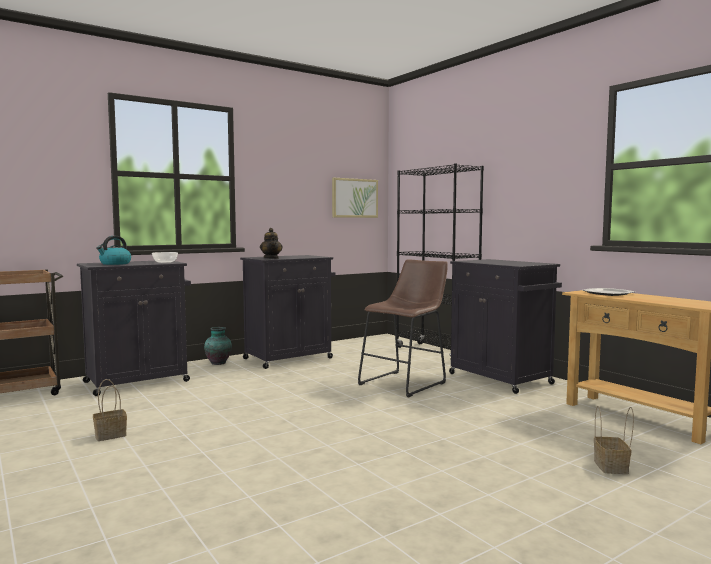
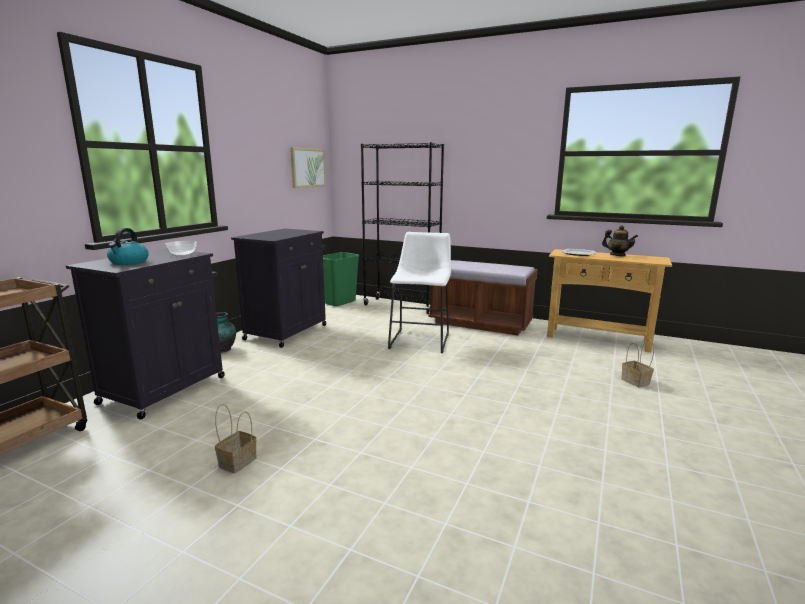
camera: 30 degrees left, 10 degrees up
teapot [260,228,283,259] -> teapot moved to [602,225,638,256]
brown stool [358,259,448,397] -> white stool [388,232,451,353]
black cabinet [449,259,562,394] -> brown bench [428,260,538,336]
none -> green trash can [323,252,359,306]

